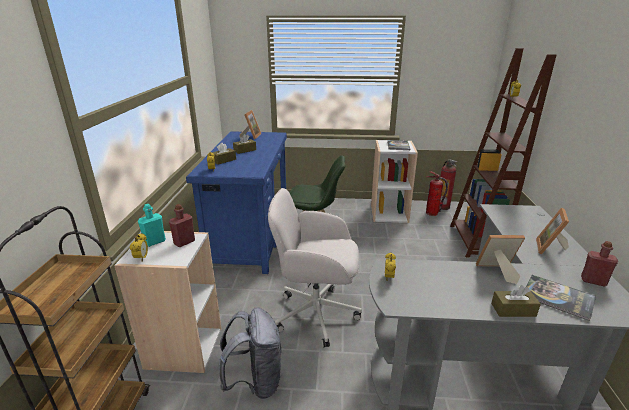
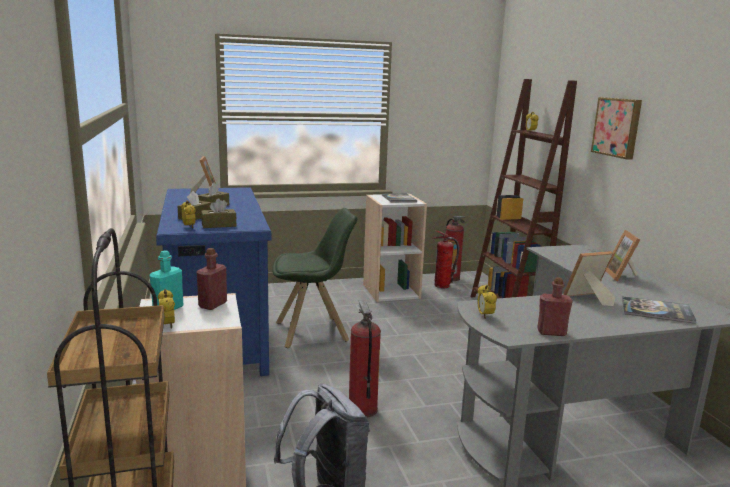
camera: 20 degrees left, 10 degrees down
white office chair [268,188,362,348] -> fire extinguisher [349,300,381,418]
brown tissue box [491,285,541,317] -> brown tissue box moved to [201,198,237,228]
red bottle [581,241,618,287] -> red bottle moved to [537,277,573,336]
none -> picture [591,97,642,159]

